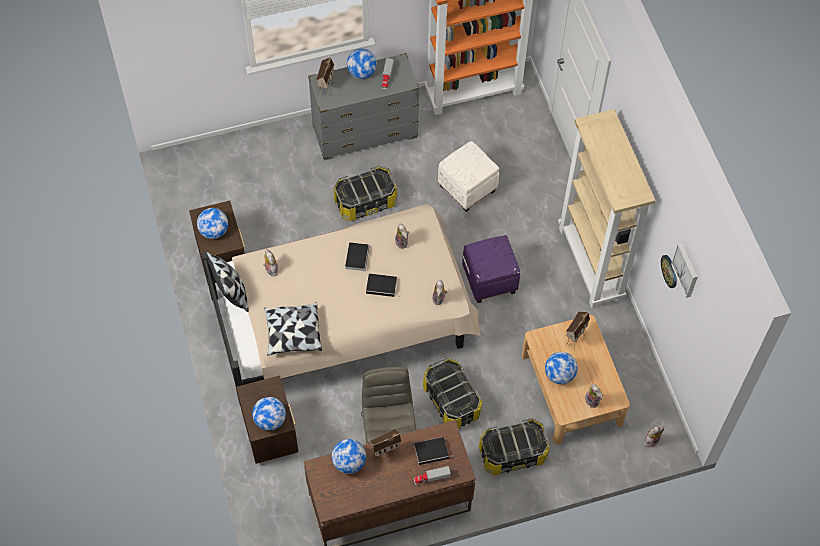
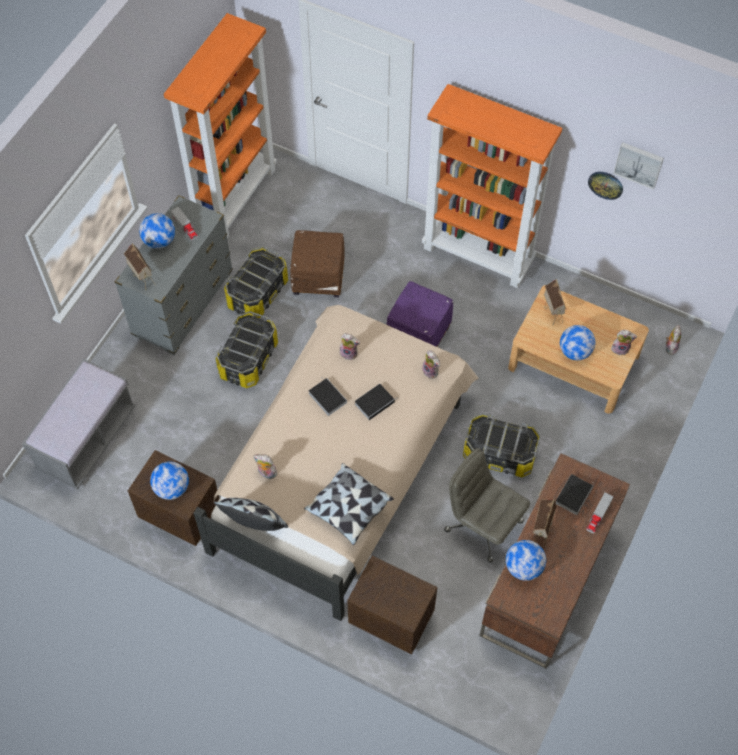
camera: 45 degrees left, 0 degrees up
globe [252,397,286,431] -> none
white ottoman [438,141,499,212] -> brown ottoman [290,230,345,298]
storage box [479,418,550,475] -> storage box moved to [224,246,288,318]
beige bookcase [558,109,655,309] -> orange bookcase [422,84,562,288]
none -> grey bench [22,359,136,490]

